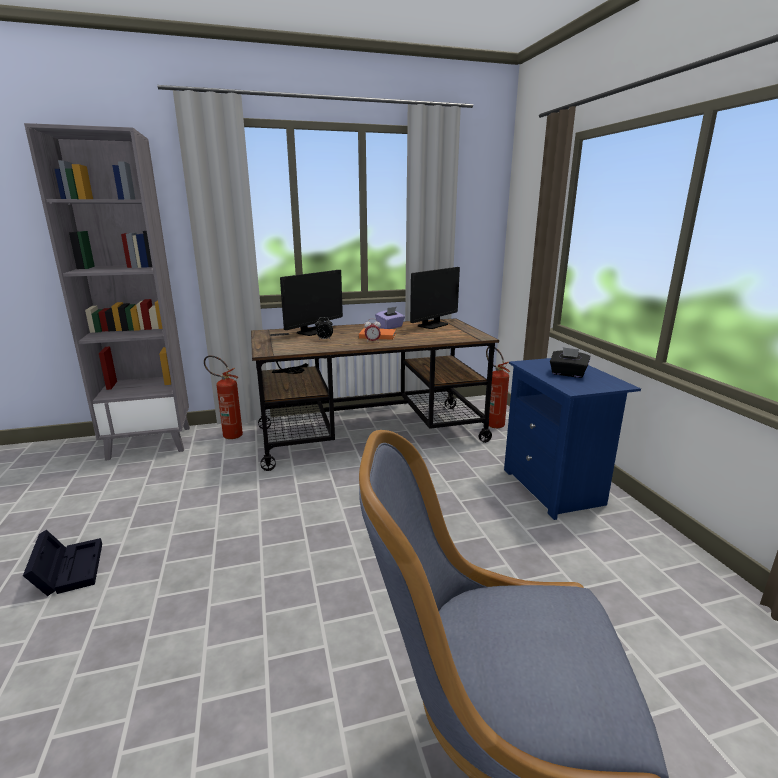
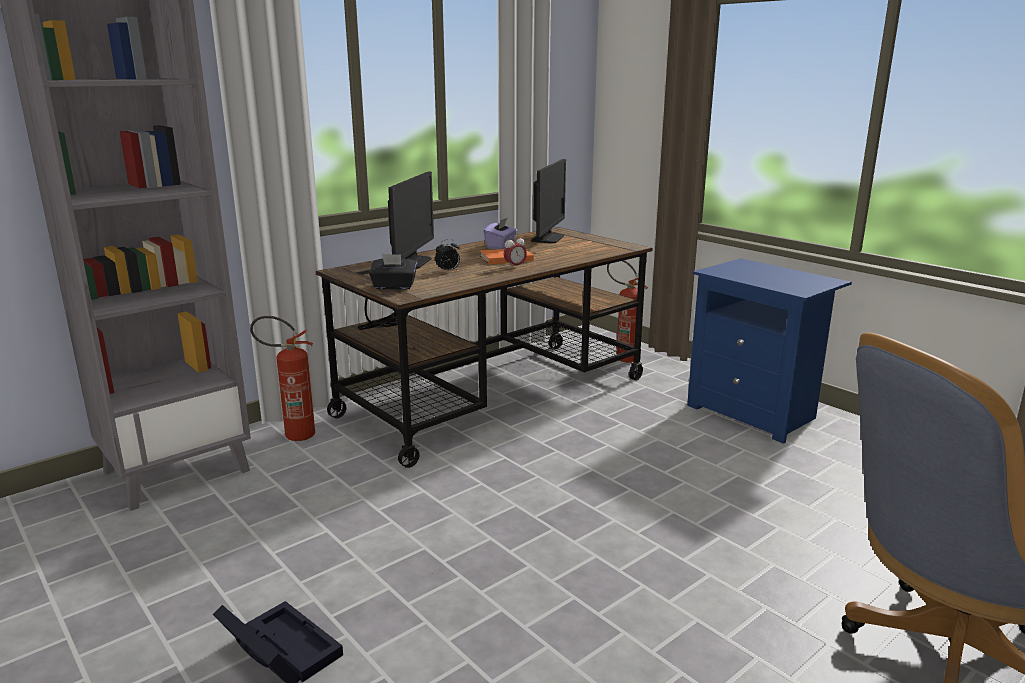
camera: 25 degrees left, 0 degrees up
black tissue box [550,347,591,378] -> black tissue box moved to [369,254,417,290]

